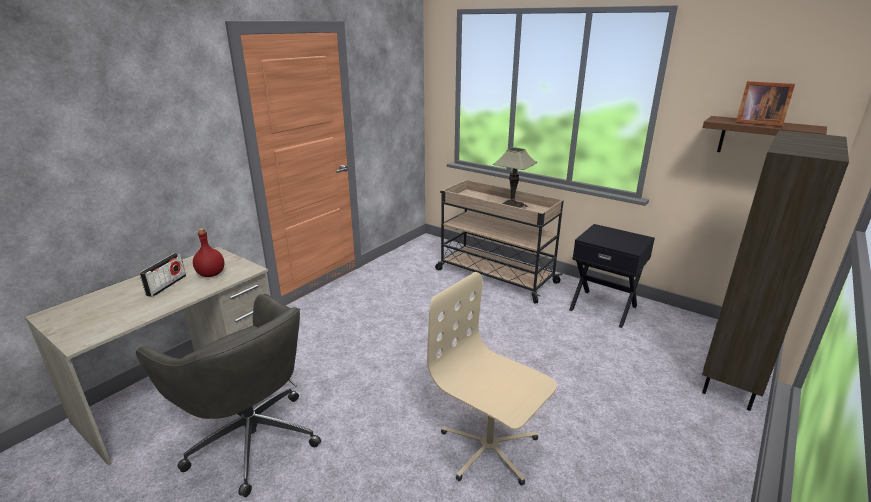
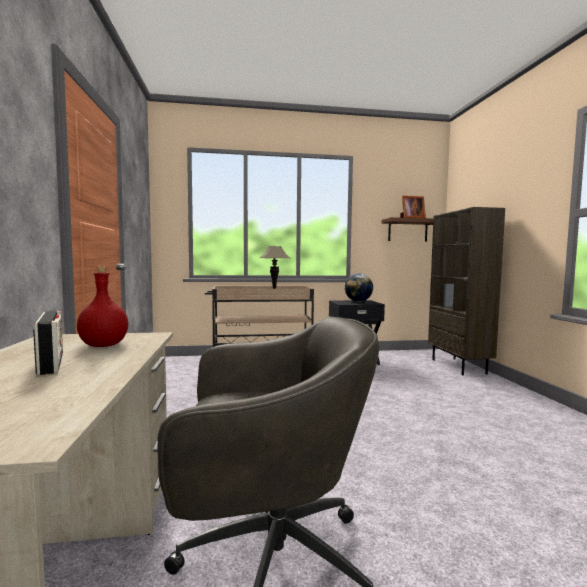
camera: 45 degrees left, 20 degrees down
beige office chair [427,272,557,485] -> none
none -> globe [345,274,373,302]

